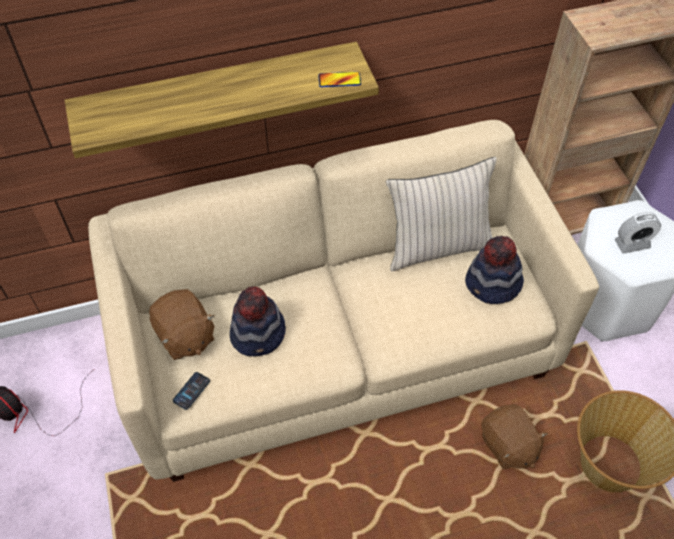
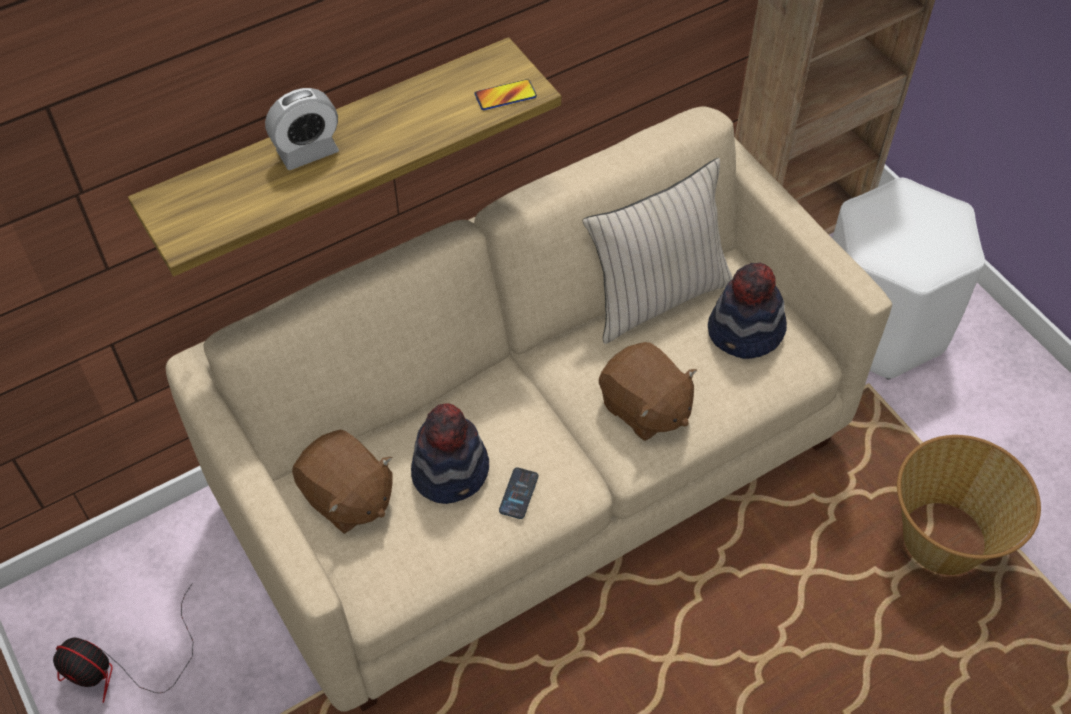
camera: 15 degrees left, 0 degrees up
phone [173,372,210,410] -> phone moved to [499,468,538,519]
brown plush toy [481,404,548,469] -> brown plush toy moved to [599,342,697,441]
alarm clock [614,212,661,254] -> alarm clock moved to [265,88,339,170]

